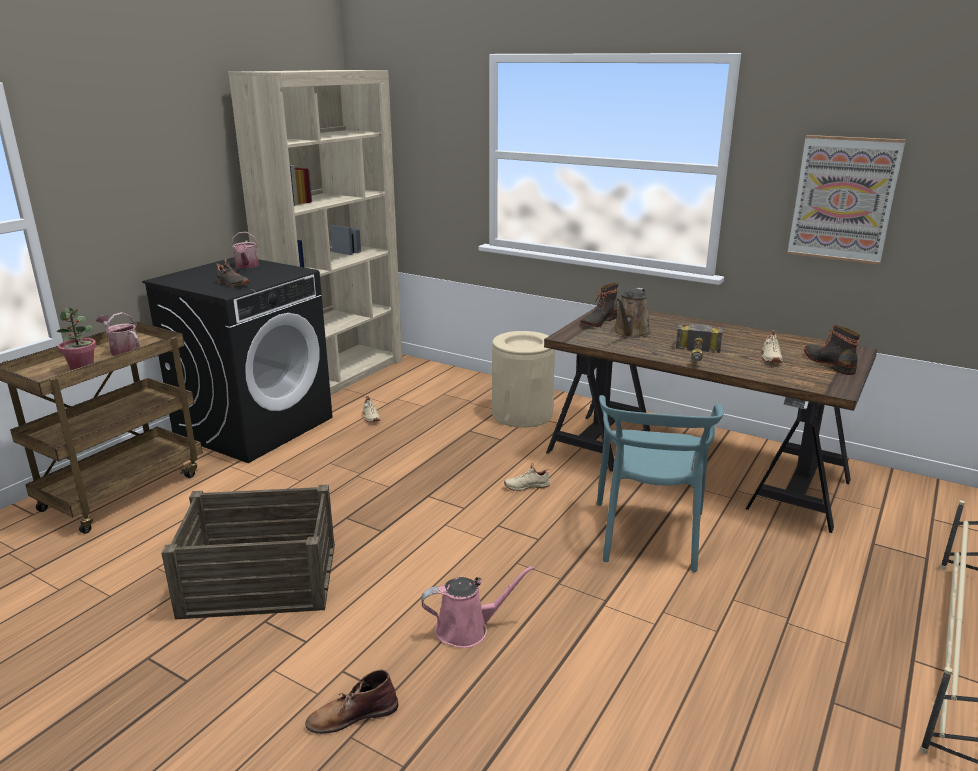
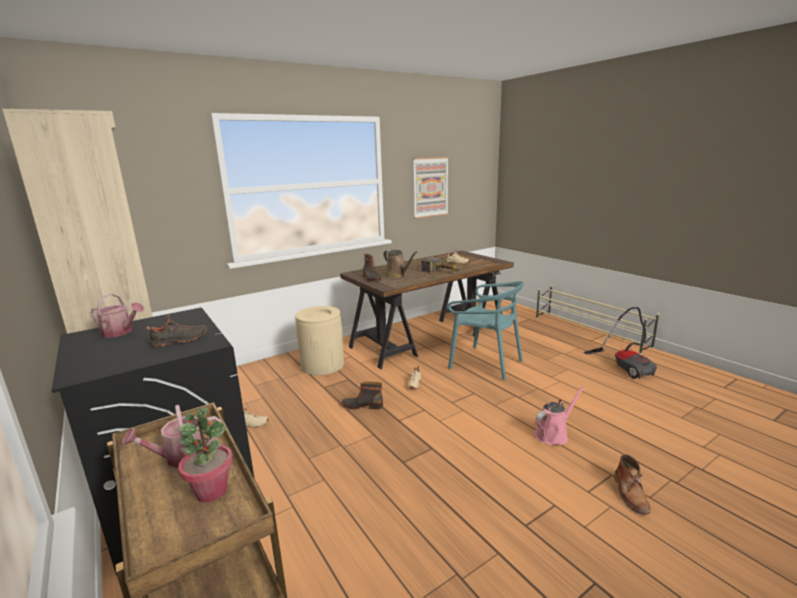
camera: 65 degrees left, 5 degrees down
crate [161,484,335,620] -> none
pink watering can [421,566,534,648] -> pink watering can turned 45 degrees clockwise [535,387,584,445]
boot [804,325,860,375] -> boot moved to [342,382,383,410]
none -> vacuum cleaner [584,307,657,379]

